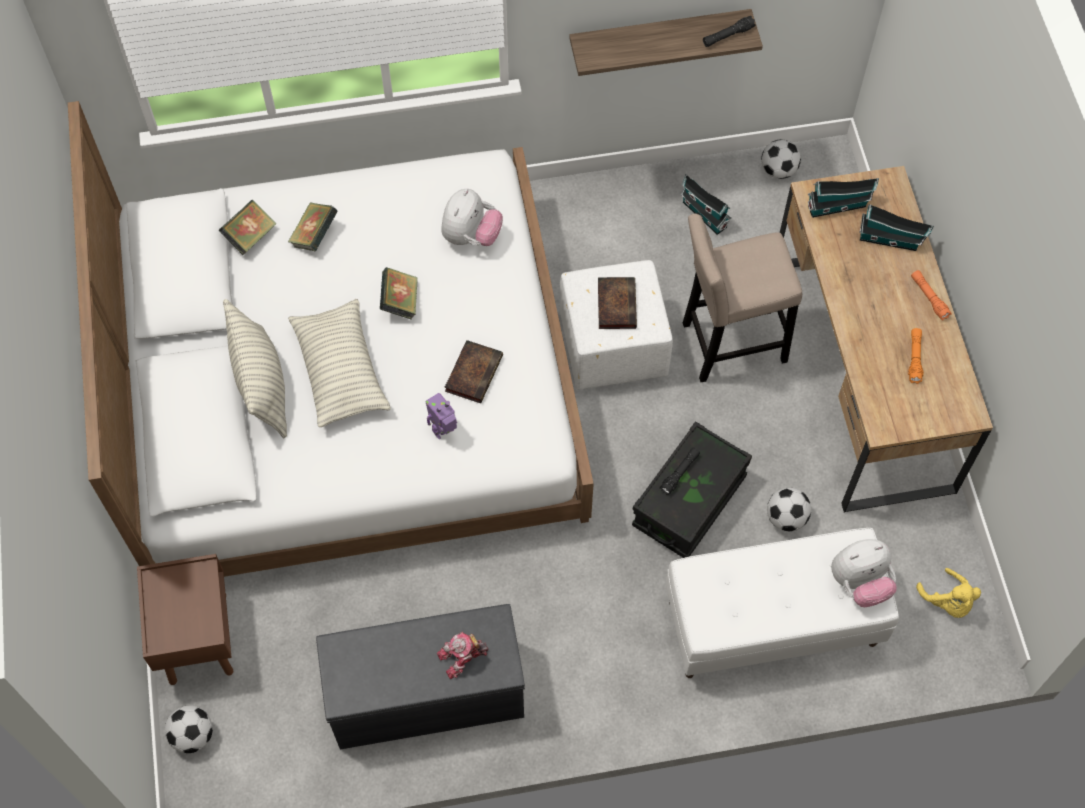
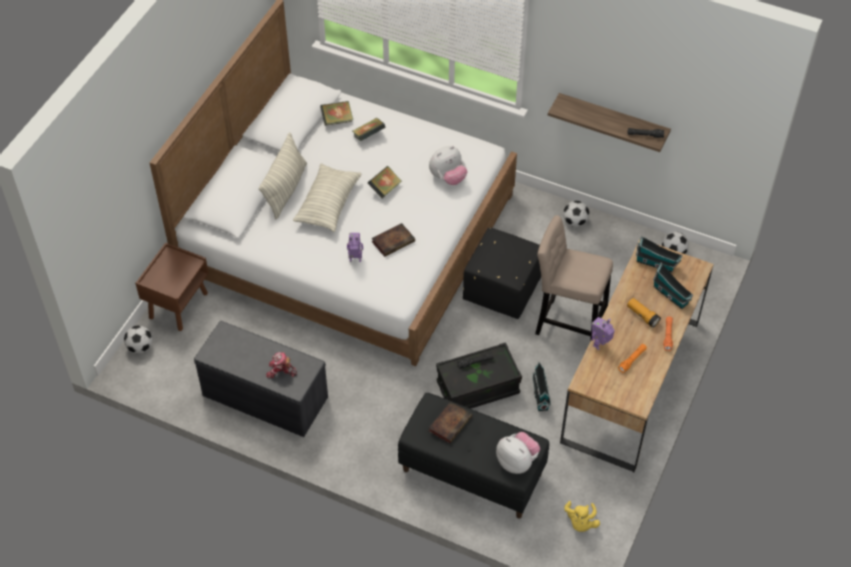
camera: 35 degrees right, 10 degrees down
white ottoman [560,260,673,390] -> black ottoman [463,227,541,319]
book [598,277,637,329] -> book moved to [429,402,472,444]
white bench [666,528,899,678] -> black bench [398,393,549,519]
toy house [681,174,732,235] -> toy house moved to [532,362,551,411]
football [767,487,811,532] -> football moved to [563,201,589,227]
plush toy [831,539,897,607] -> plush toy turned 150 degrees counterclockwise [496,432,540,474]
none -> toy robot [592,317,615,350]
none -> flashlight [627,298,661,328]

